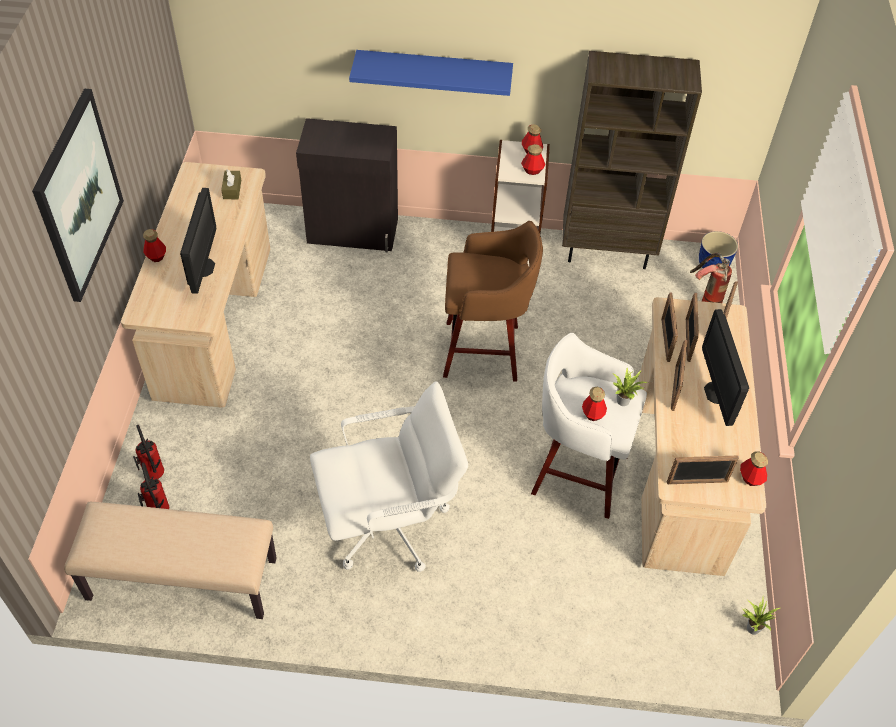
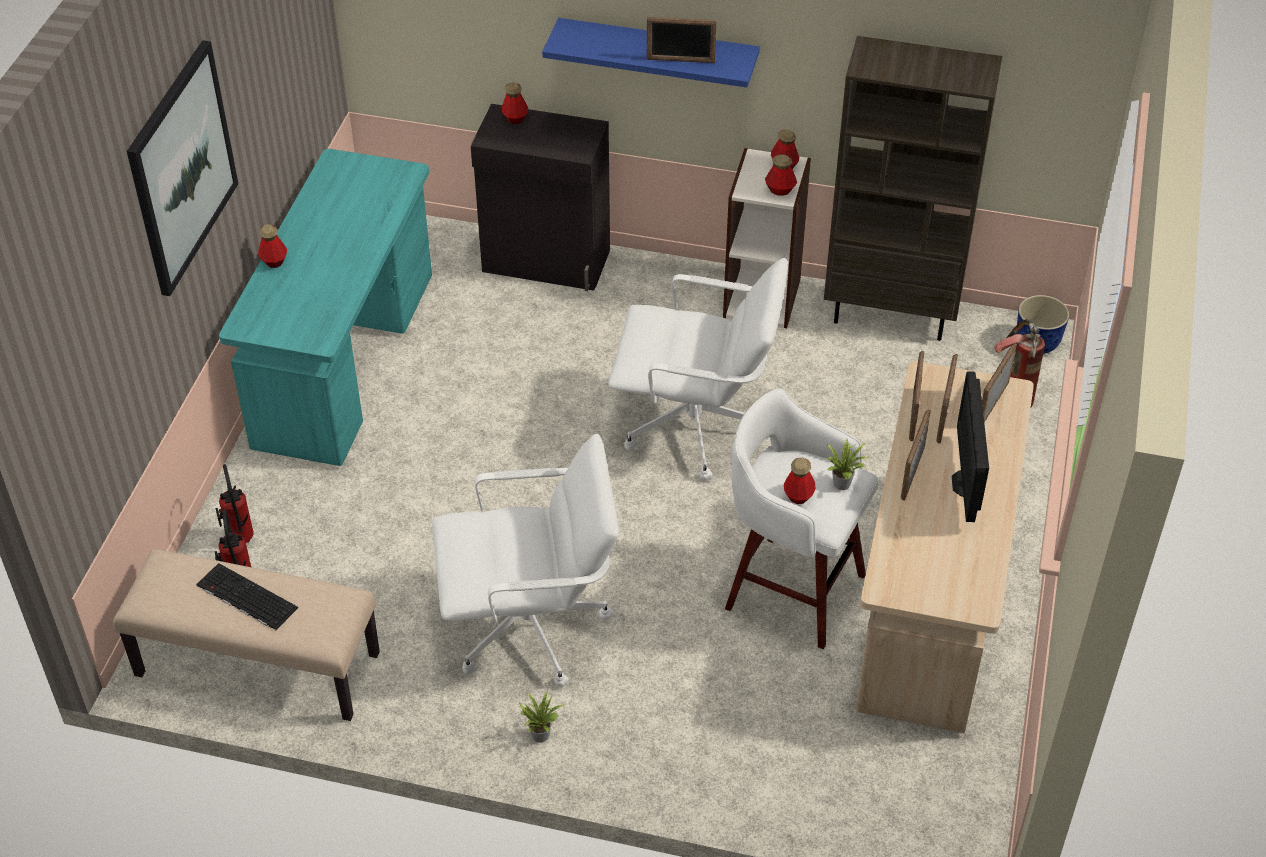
camera: 10 degrees right, 5 degrees down
beige desk [121,162,270,408] -> turquoise desk [219,149,432,466]
monitor [180,188,216,294] -> none
brown tissue box [221,169,241,199] -> none
brown stool [443,221,543,382] -> white office chair [608,258,788,480]
picture frame [667,455,739,484] -> picture frame moved to [647,17,717,63]
bottle [740,451,768,486] -> bottle moved to [501,82,528,124]
potted plant [742,597,780,635] -> potted plant moved to [519,690,564,743]
none -> keyboard [197,563,298,631]

